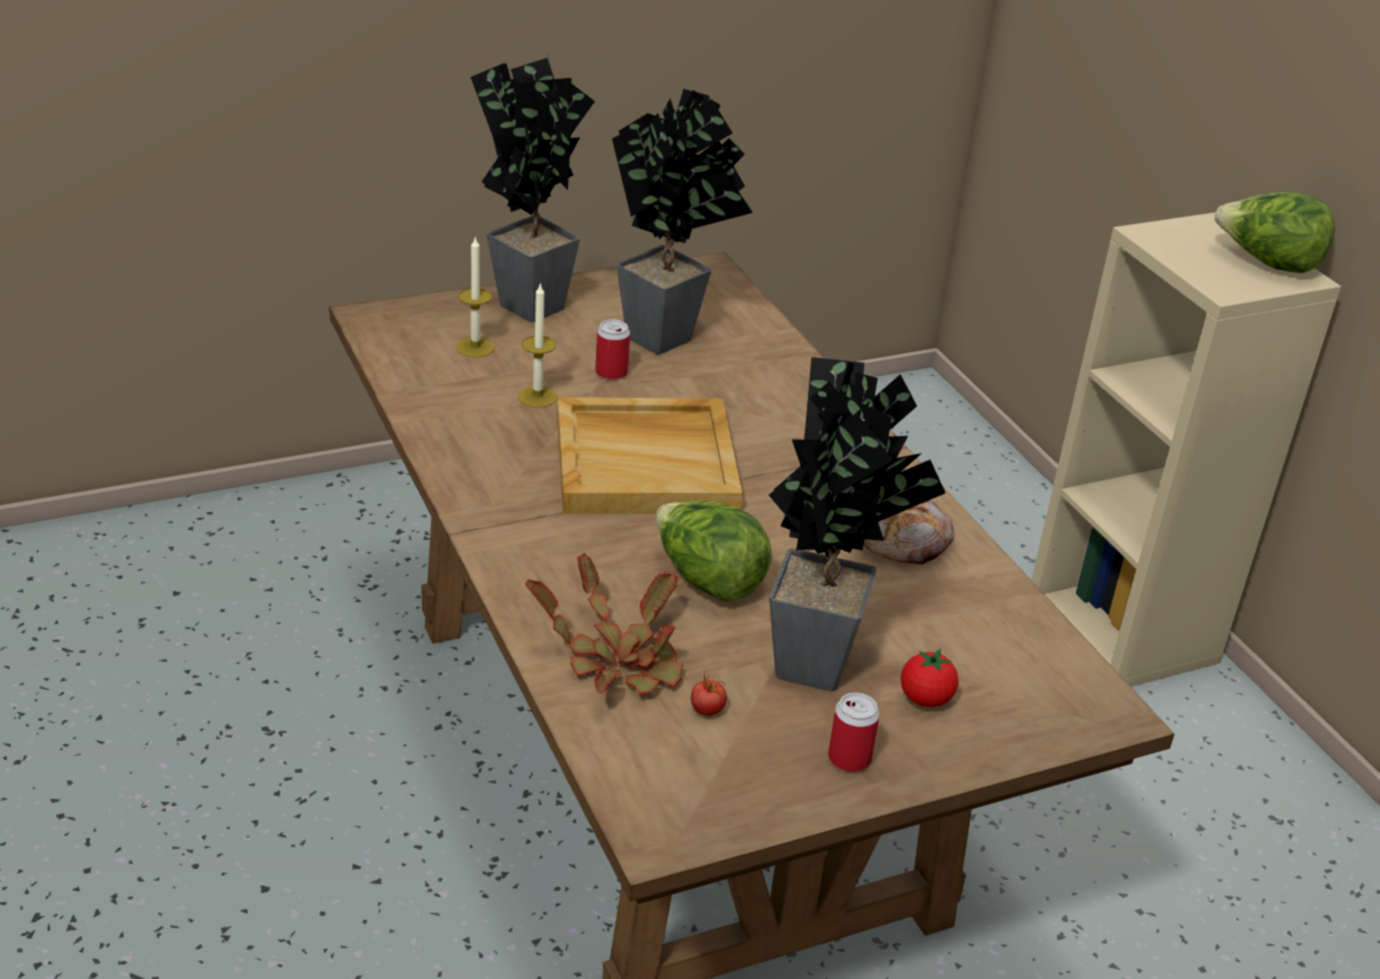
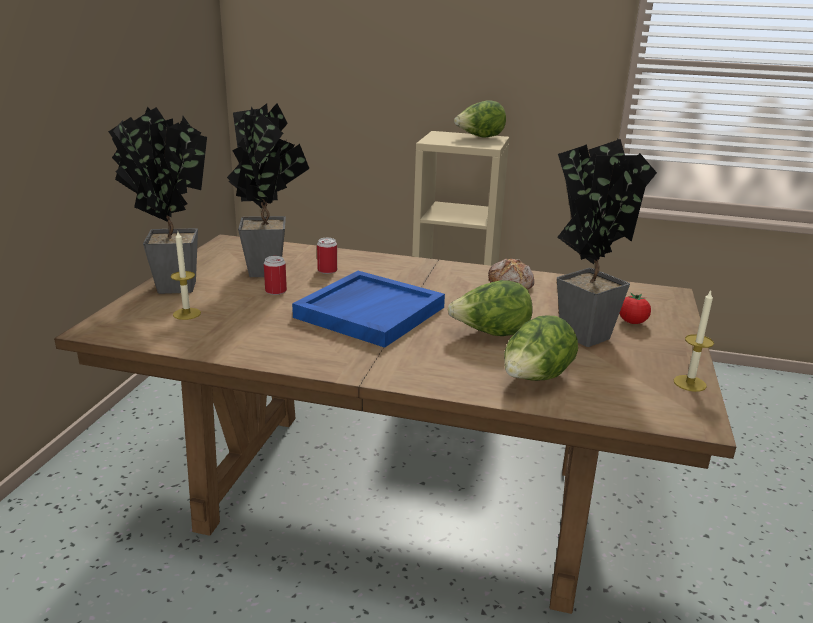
camera: 50 degrees left, 10 degrees down
candle [518,282,558,408] -> candle moved to [674,290,714,392]
potted plant [525,553,683,695] -> lettuce [504,315,578,381]
beige tray [557,397,743,514] -> blue tray [292,271,445,348]
tomato [691,672,727,716] -> none
can [828,692,880,772] -> can moved to [317,238,337,274]

